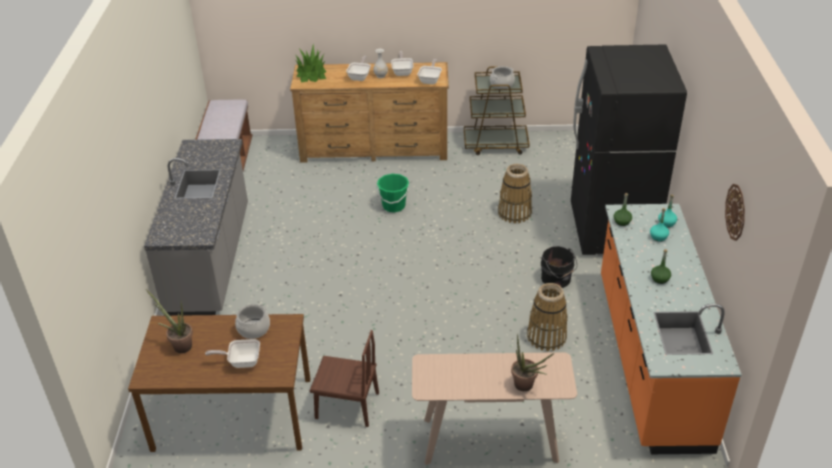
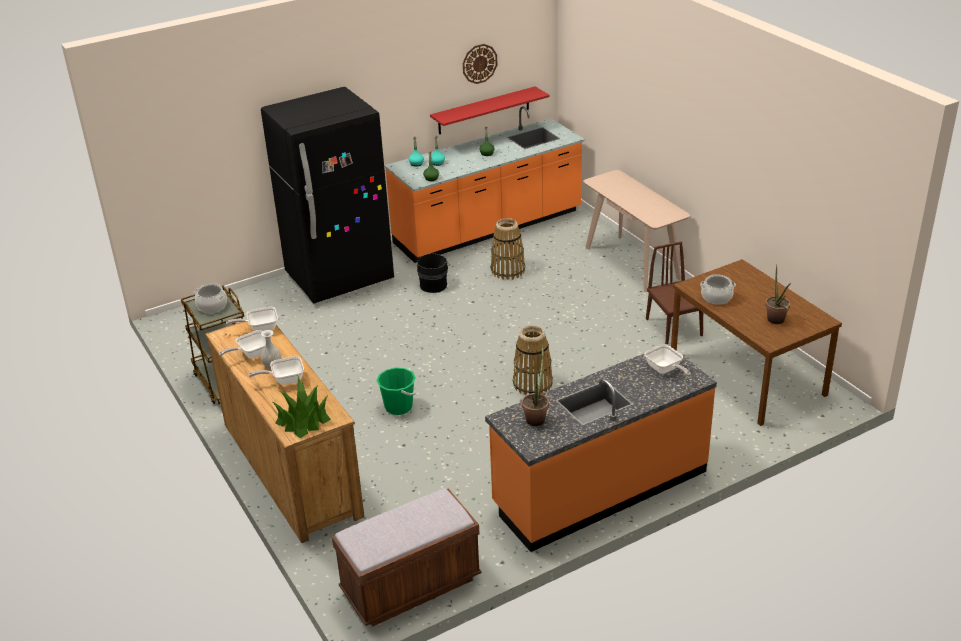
camera: 120 degrees left, 5 degrees down
grey counter [144,139,248,316] -> orange counter [485,344,717,552]
frying pan [205,339,260,368] -> frying pan moved to [644,344,691,376]
basket [498,164,532,224] -> basket moved to [513,326,553,395]
potted plant [511,334,554,391] -> potted plant moved to [522,344,549,426]
none -> red shelf [430,86,550,134]

